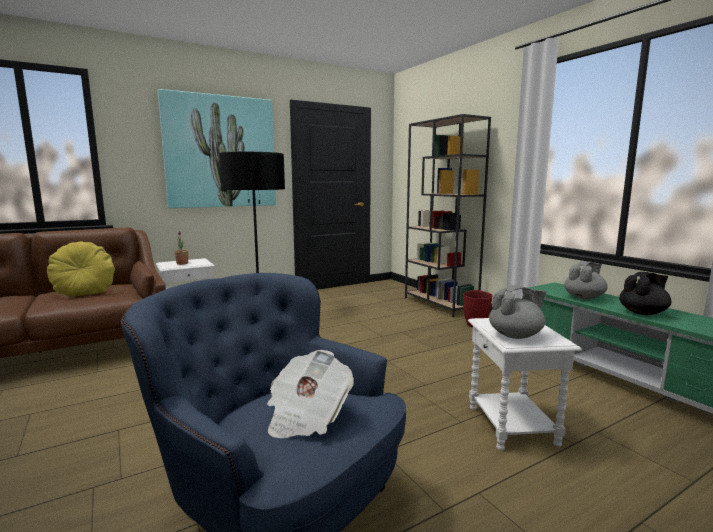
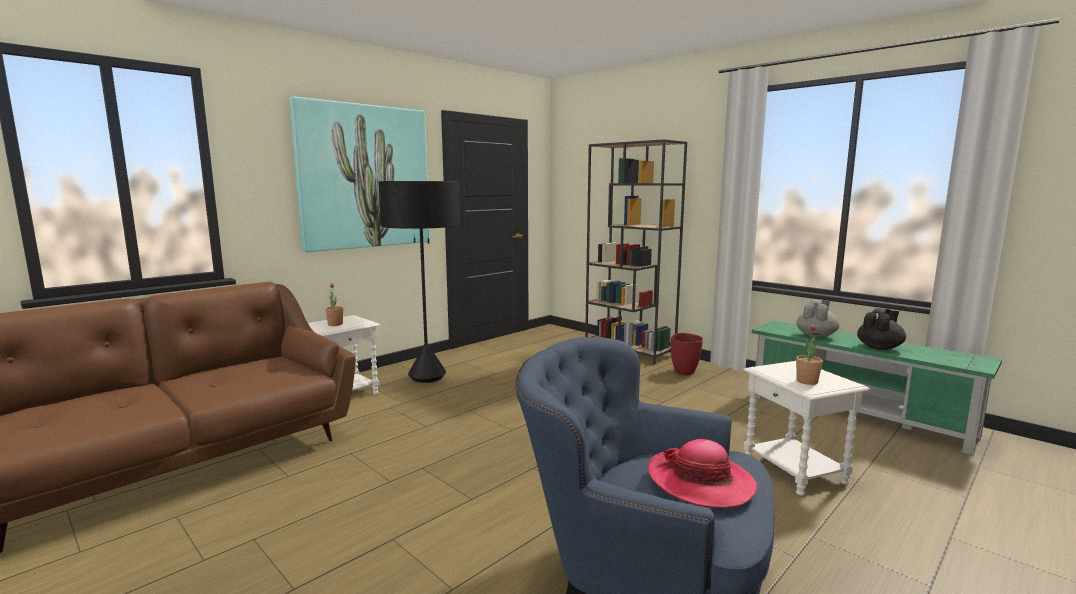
camera: 15 degrees left, 0 degrees up
yellow pillow [47,242,115,297] -> none
newspaper [267,350,354,438] -> hat [648,439,758,508]
grey teapot [489,285,546,339] -> potted plant [796,324,823,385]

